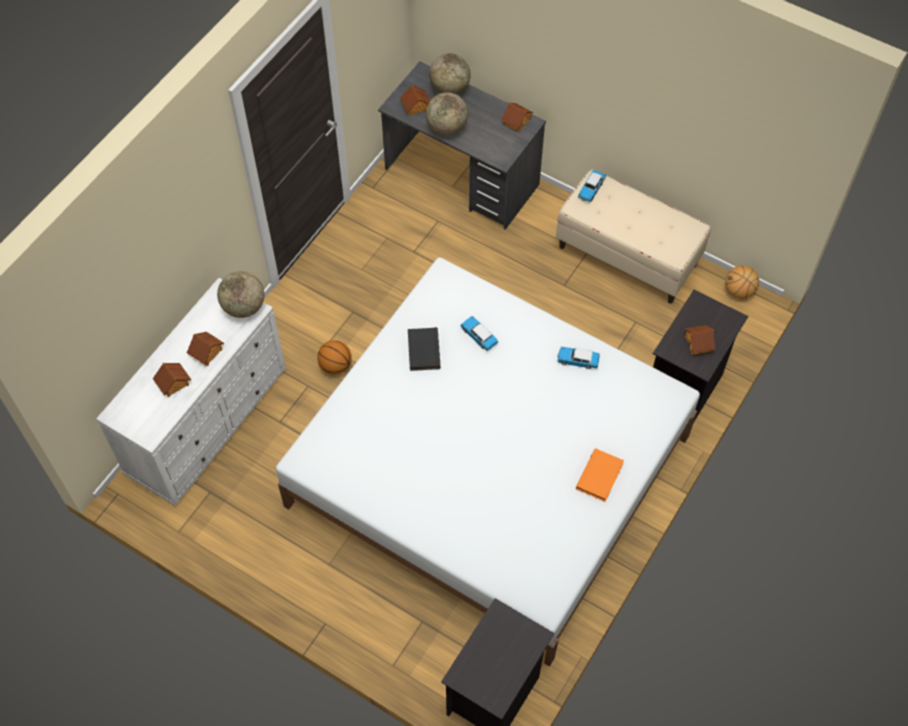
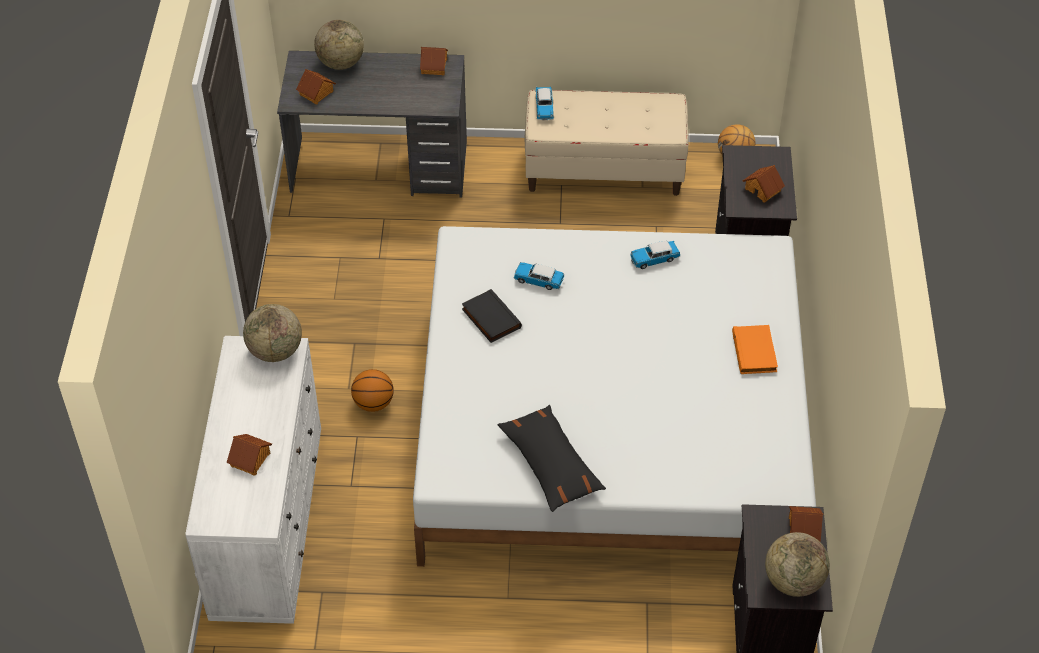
camera: 30 degrees left, 10 degrees down
toy house [187,332,224,366] -> toy house moved to [789,506,823,542]
globe [426,92,468,135] -> globe moved to [765,532,830,597]
none -> black pillow [497,405,606,512]

